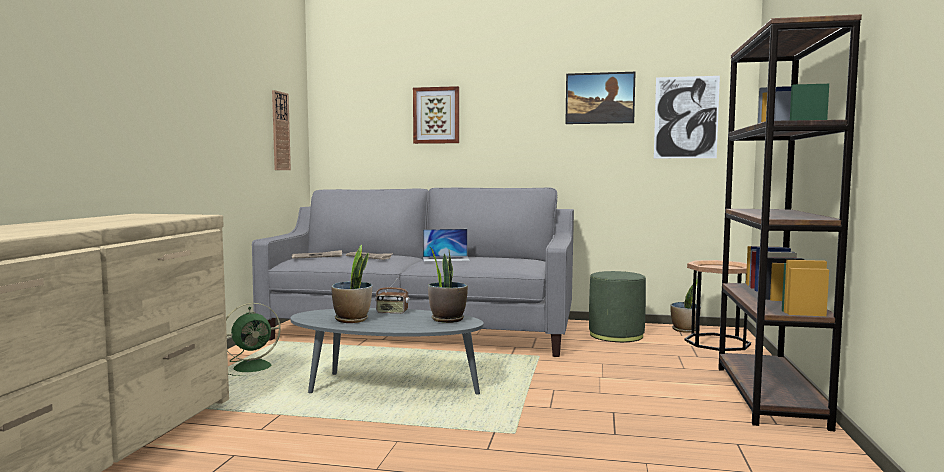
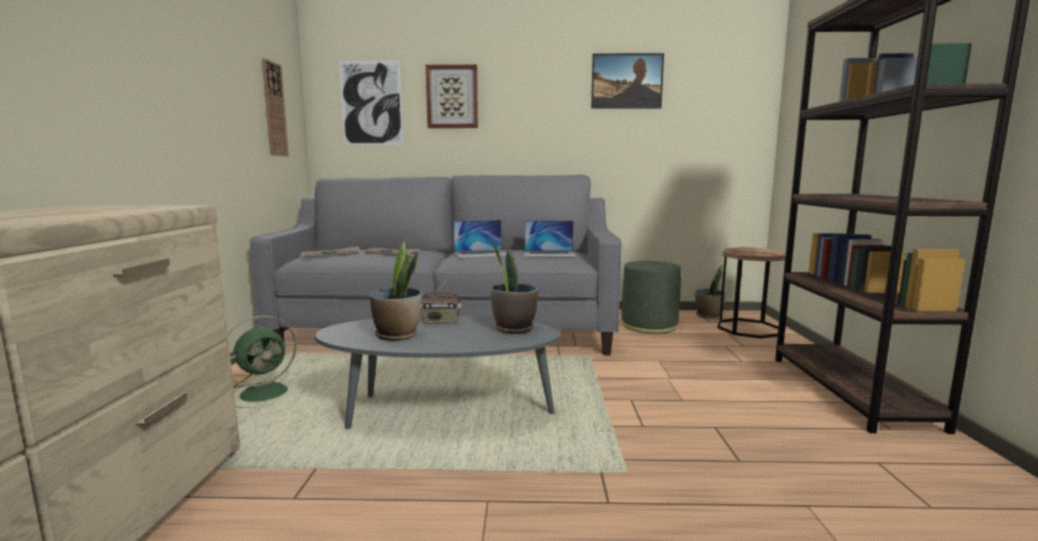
camera: 10 degrees left, 5 degrees up
picture [654,76,720,158] -> picture moved to [339,61,403,145]
none -> laptop [524,221,576,257]

